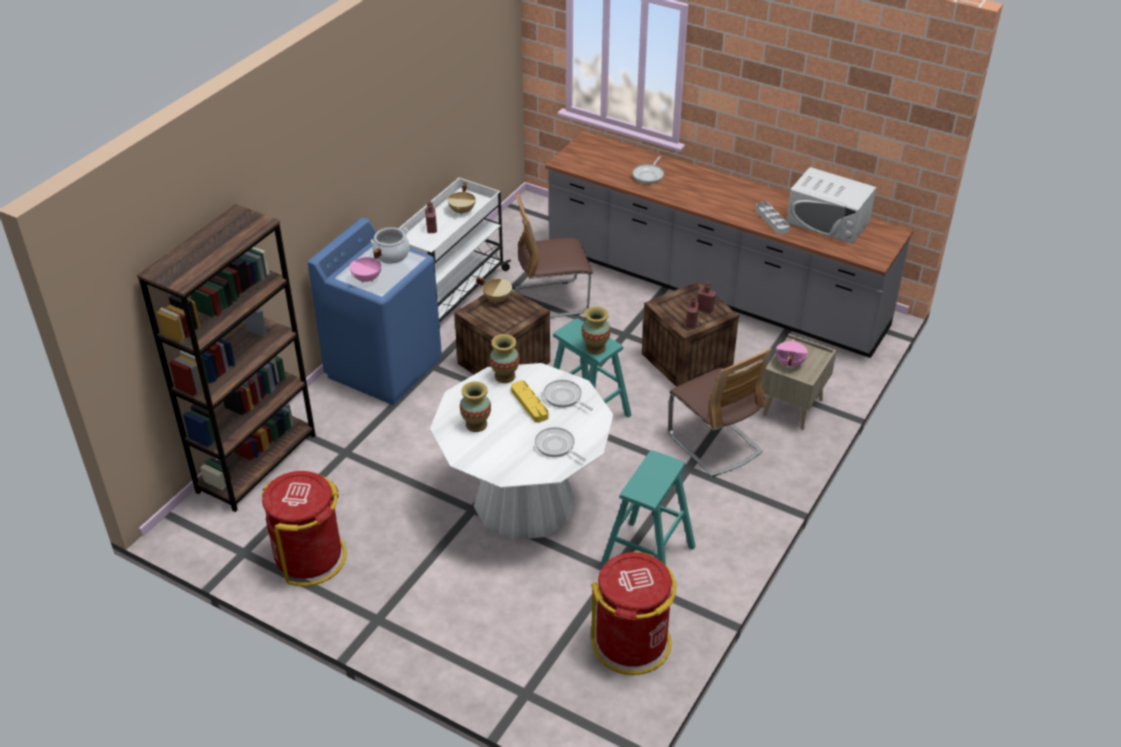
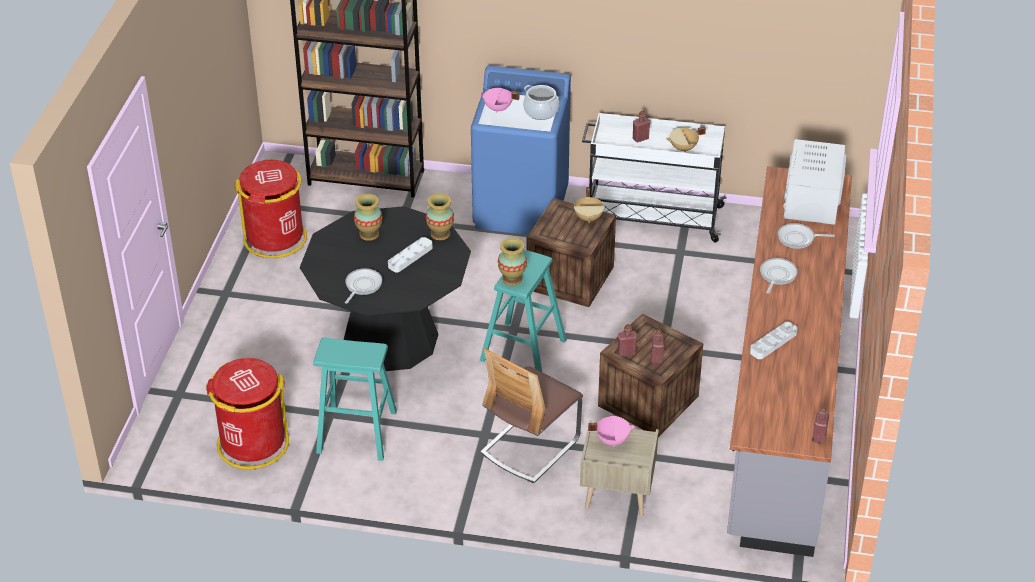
camera: 70 degrees right, 0 degrees up
white dining table [430,363,614,540] -> black dining table [300,206,471,371]
yellow tray [511,380,548,423] -> grey tray [388,237,433,273]
chair [515,192,593,318] -> none
frying pan [543,380,593,411] -> frying pan moved to [760,258,798,294]
white microwave [786,167,876,244] -> white microwave moved to [783,139,846,225]
none -> red bottle [812,406,829,444]

